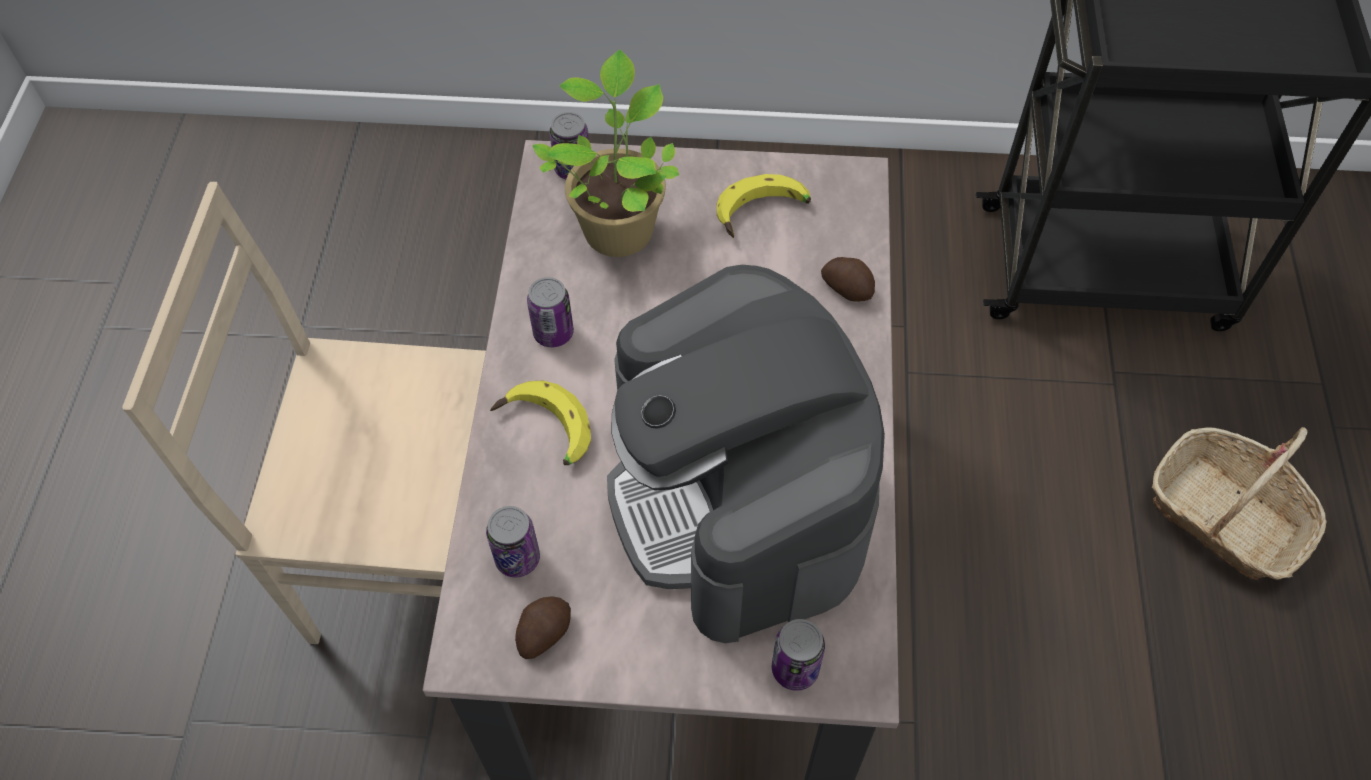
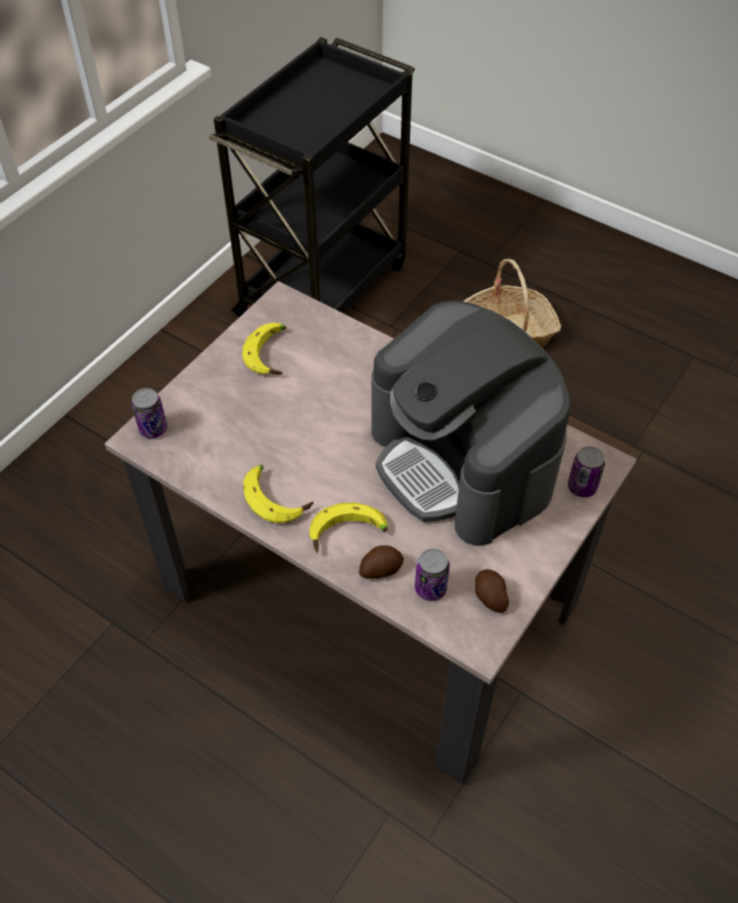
camera: 60 degrees left, 5 degrees down
beige chair [122,182,486,644] -> none
can [527,277,574,347] -> banana [243,465,314,523]
potted plant [532,50,679,257] -> none
coffee machine [607,265,885,643] -> coffee machine turned 45 degrees clockwise [371,301,571,546]
potato [821,257,875,302] -> potato moved to [359,545,404,579]

